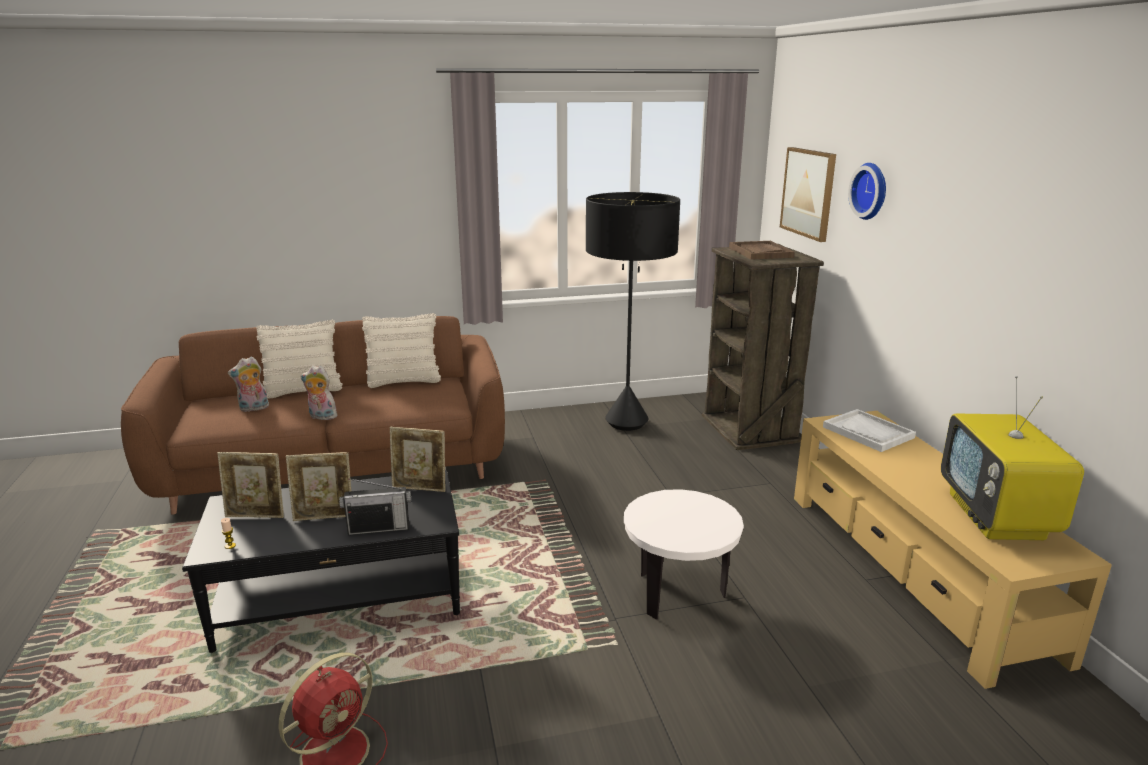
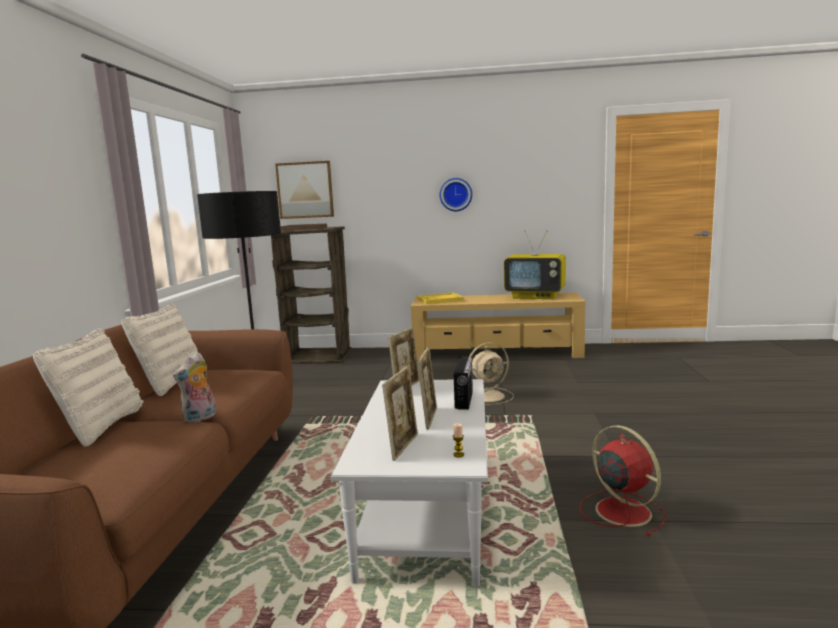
camera: 70 degrees left, 10 degrees down
black coffee table [182,470,460,653] -> white coffee table [331,379,488,587]
plush toy [228,357,269,412] -> none
white side table [624,489,744,620] -> beige fan [469,342,514,405]
white tray [823,409,916,452] -> yellow tray [418,292,464,304]
wall clock [848,163,886,220] -> wall clock moved to [440,178,472,211]

